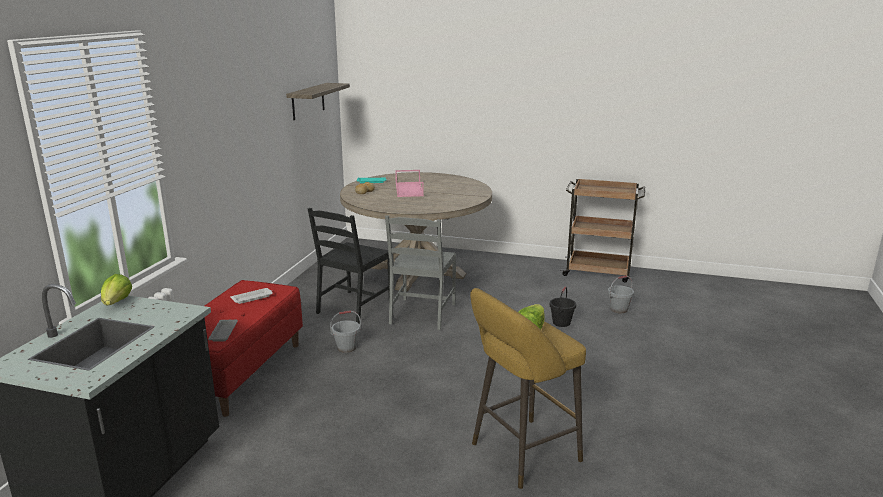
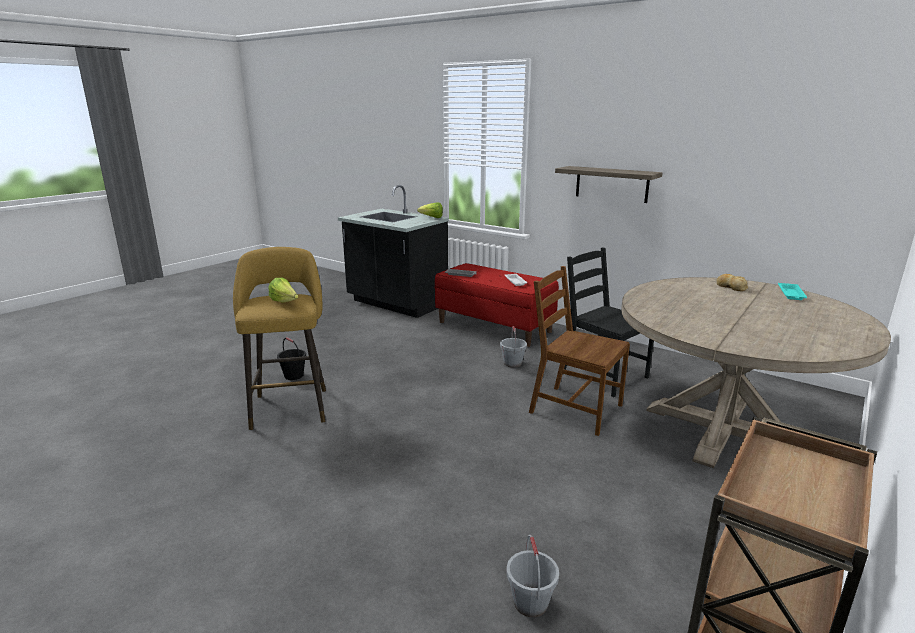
camera: 110 degrees right, 0 degrees up
shelf [286,83,350,121] -> shelf moved to [555,166,663,203]
grey chair [385,215,456,330] -> brown chair [529,266,630,436]
pink tray [395,170,424,197] -> none
black bucket [550,287,576,327] -> black bucket moved to [277,337,306,380]

